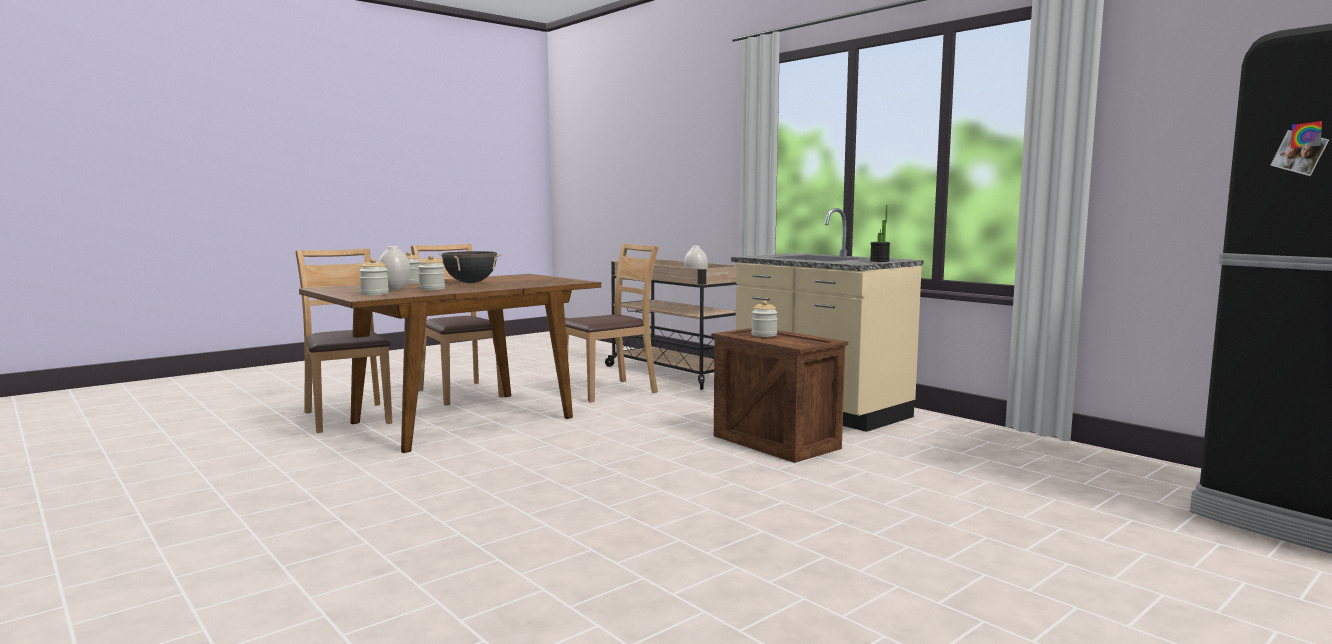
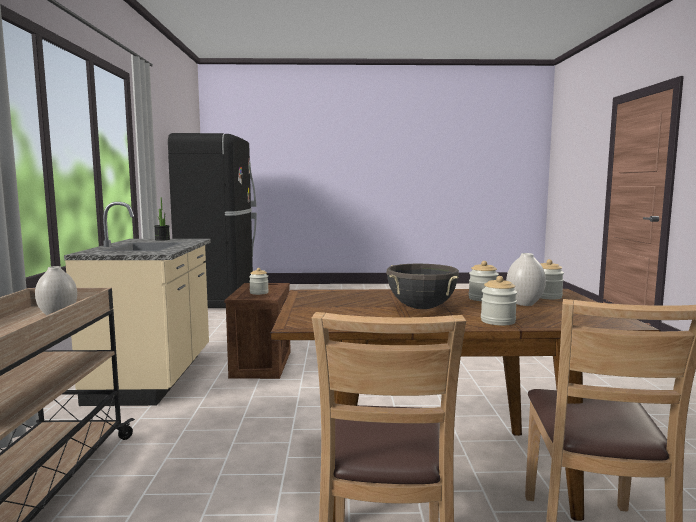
camera: 140 degrees left, 0 degrees up
brown chair [565,243,659,403] -> none

